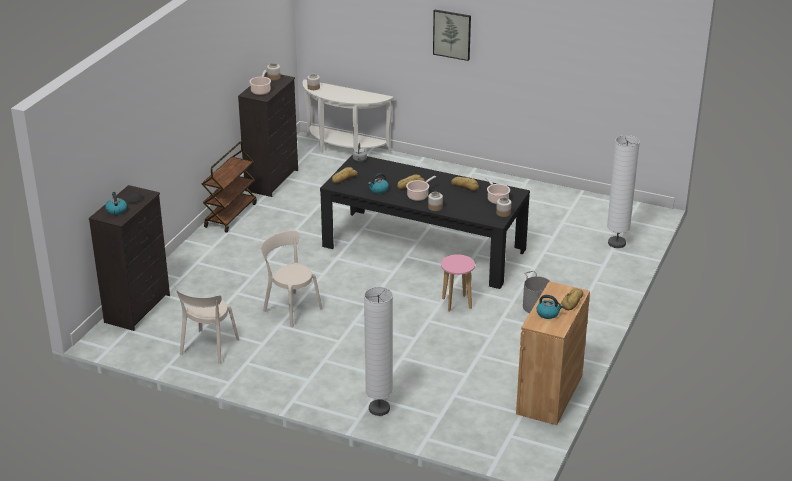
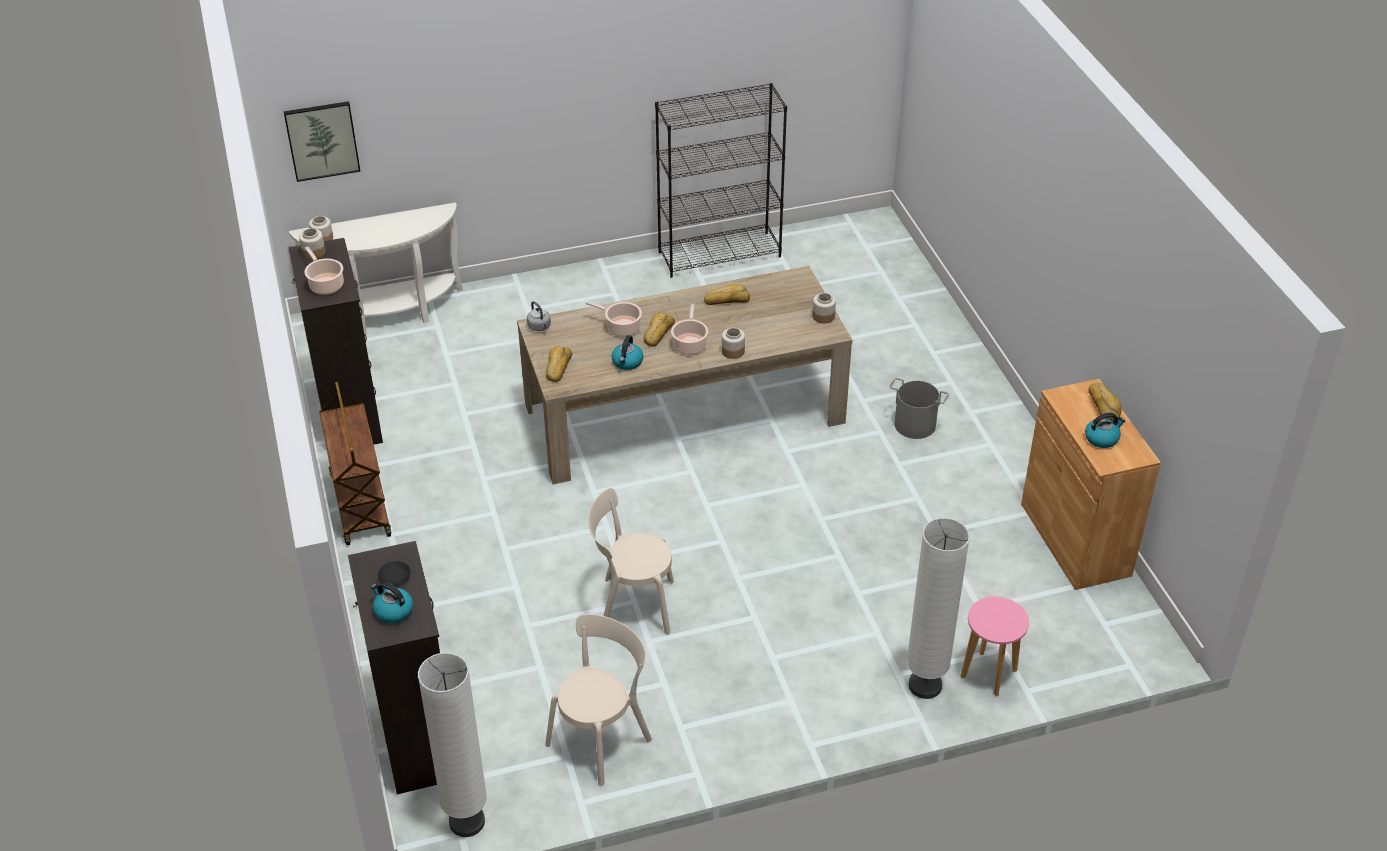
camera: 40 degrees left, 10 degrees up
beige chair [173,285,239,364] -> beige chair turned 120 degrees counterclockwise [545,614,652,786]
black dining table [320,154,530,289] -> beige dining table [517,266,853,484]
picture [433,10,471,61] -> picture moved to [284,101,360,182]
pink stool [441,254,475,312] -> pink stool moved to [961,597,1029,696]
cooking pot [485,177,510,204] -> cooking pot moved to [585,301,642,337]
white floor lamp [607,135,640,248] -> white floor lamp moved to [418,653,487,837]
none -> black bookcase [655,83,787,278]

